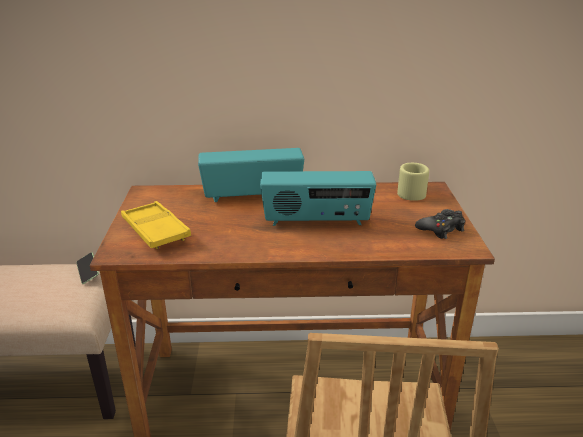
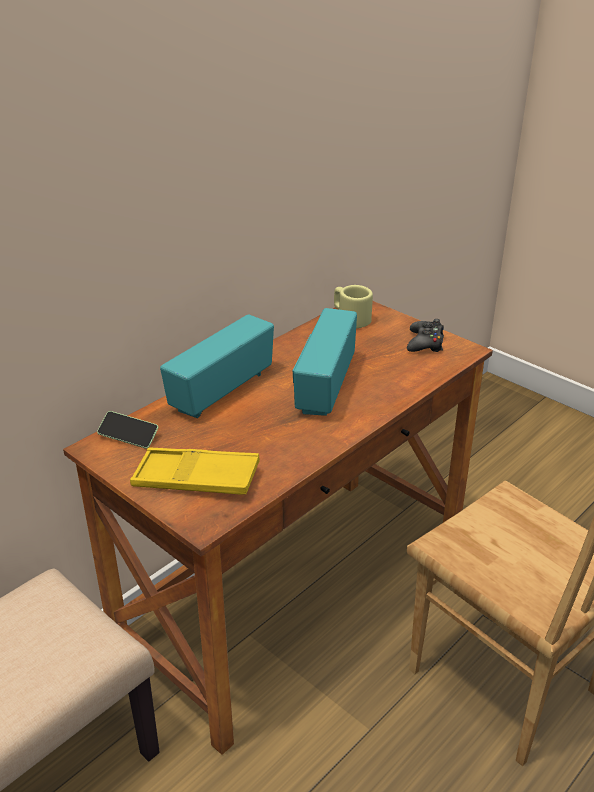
camera: 45 degrees left, 5 degrees up
phone [76,252,99,284] -> phone moved to [97,411,158,448]
radio [260,171,376,226] -> radio turned 150 degrees clockwise [293,308,357,416]

